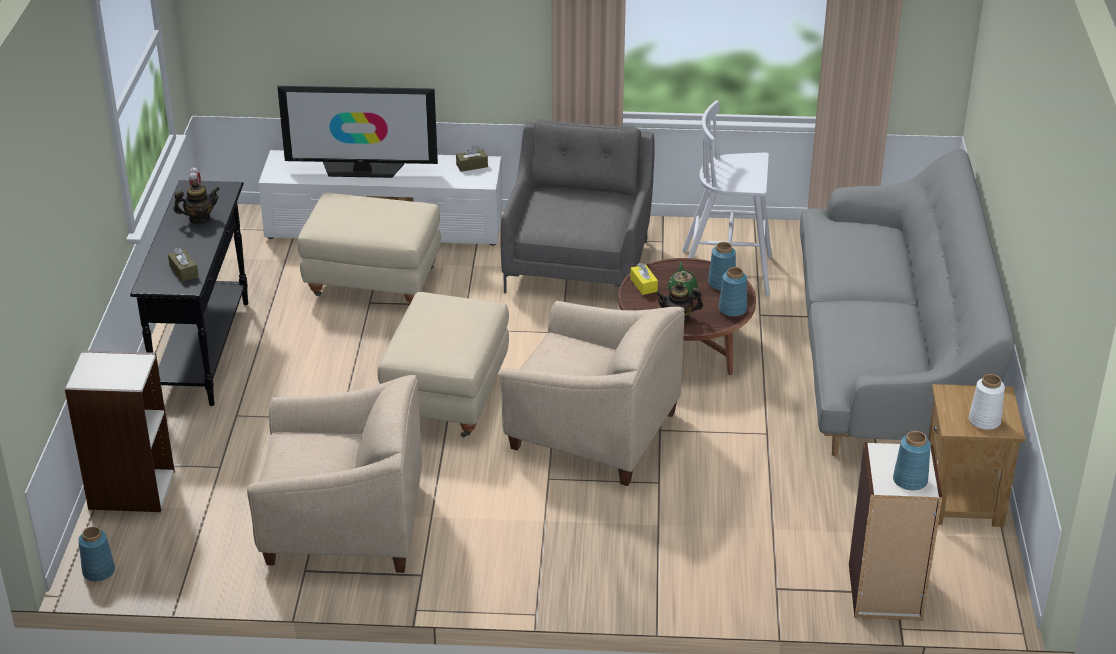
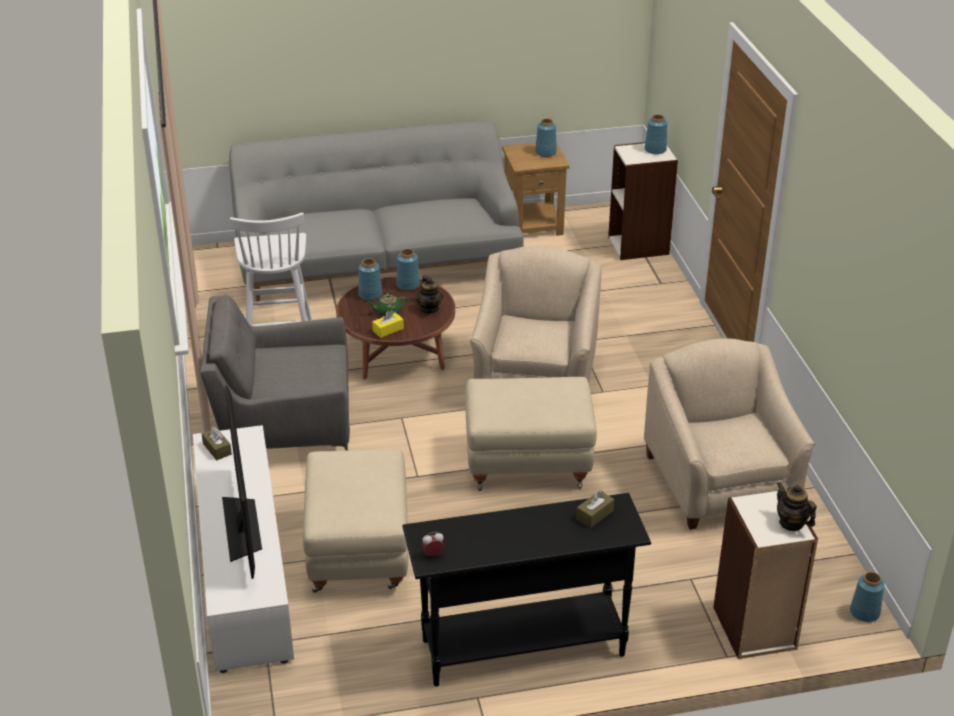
camera: 105 degrees left, 0 degrees up
teapot [174,181,220,224] -> teapot moved to [777,482,816,531]
white vase [969,374,1005,430] -> blue vase [535,118,557,157]

